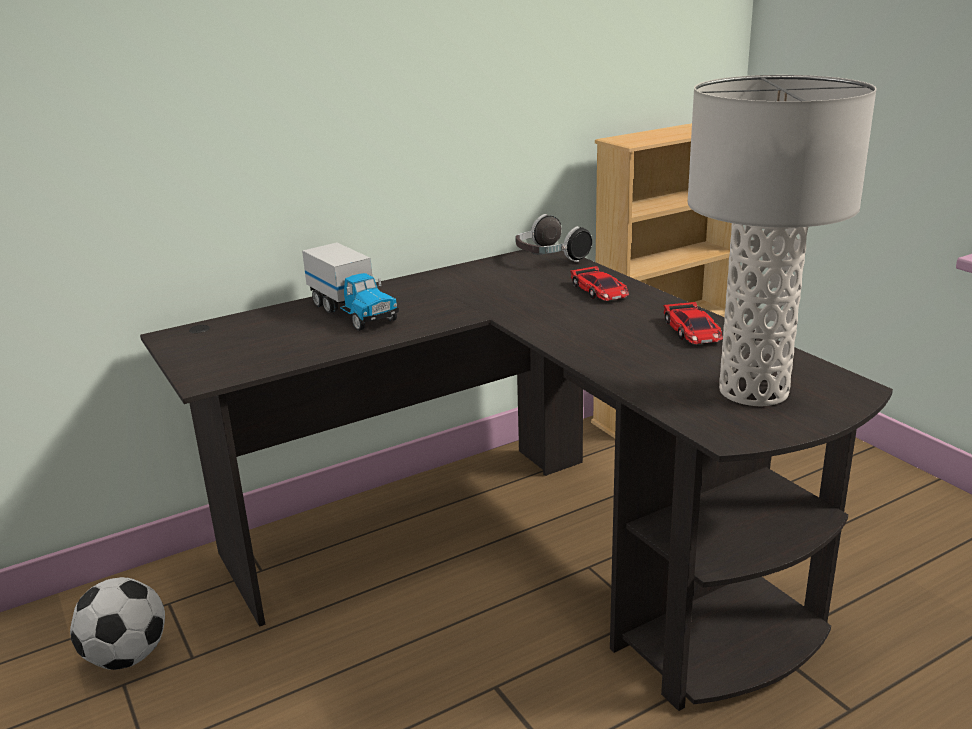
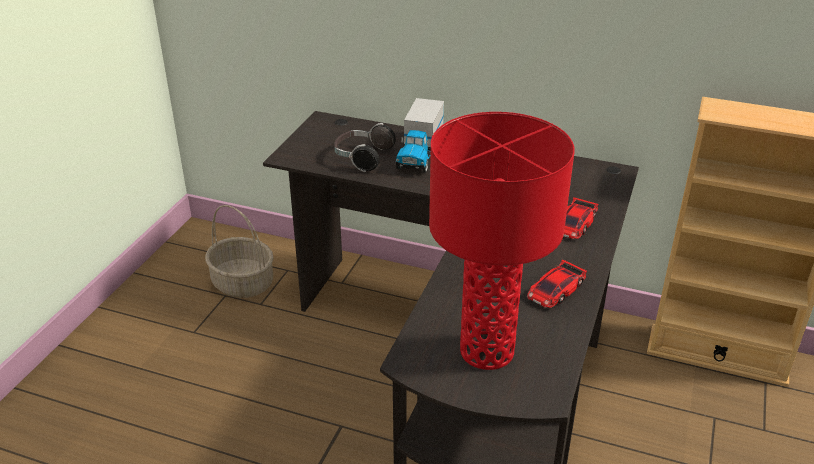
camera: 50 degrees right, 10 degrees up
football [70,577,165,670] -> basket [205,205,274,298]
headphones [515,214,592,262] -> headphones moved to [334,123,396,172]
white table lamp [688,75,877,406] -> red table lamp [429,112,575,370]

